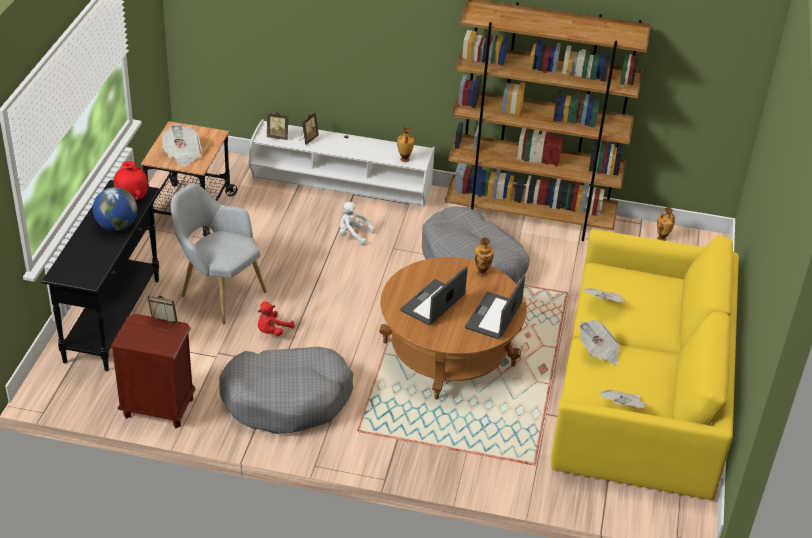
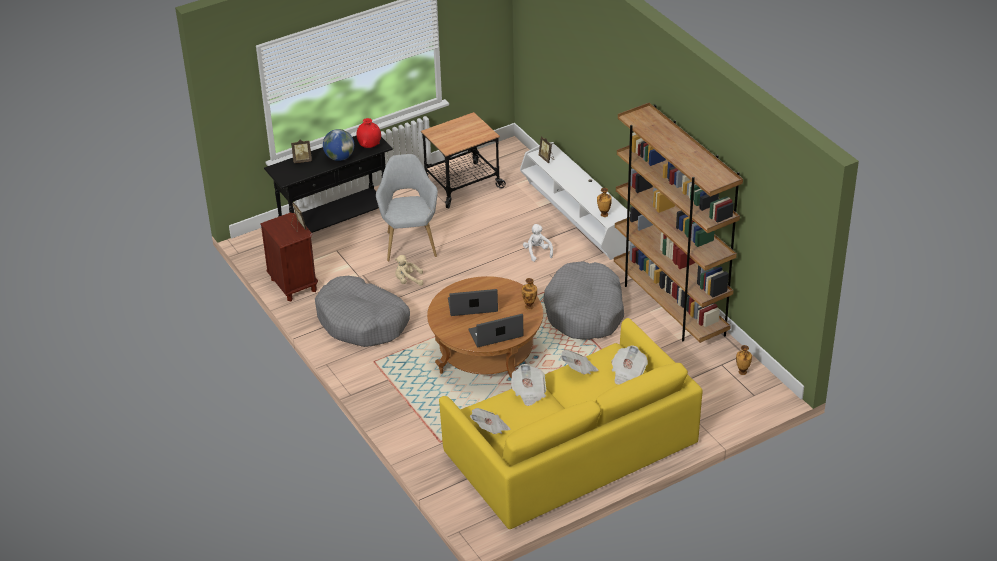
camera: 50 degrees right, 0 degrees up
newspaper [162,124,202,167] -> newspaper moved to [611,345,648,385]
red plush toy [258,302,295,336] -> beige plush toy [394,255,423,286]
picture frame [299,112,319,145] -> picture frame moved to [291,140,312,163]

